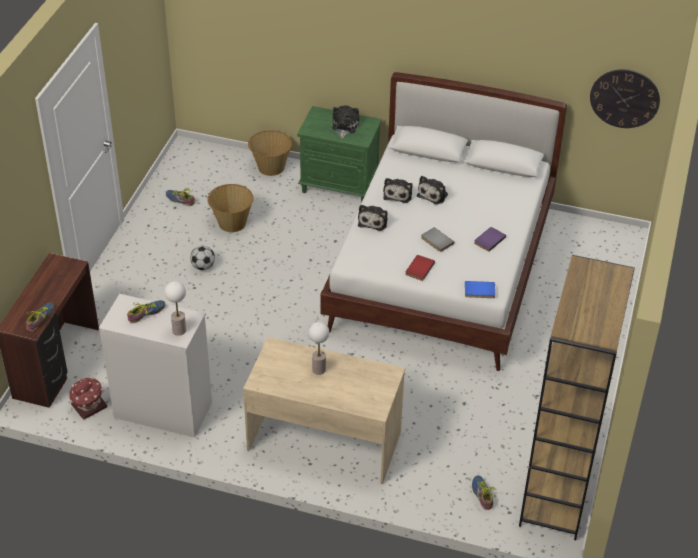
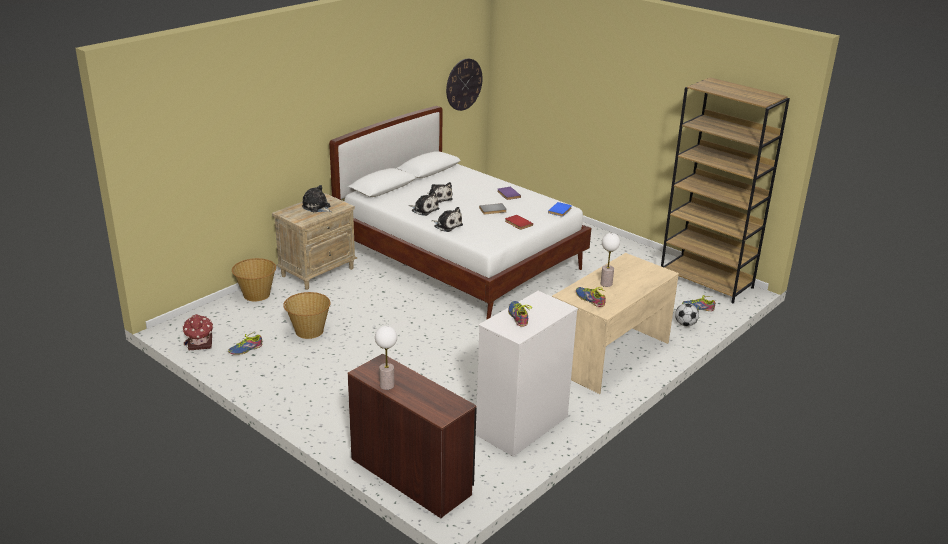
camera: 65 degrees left, 15 degrees down
shoe [26,302,55,331] -> shoe moved to [576,287,606,307]
toy house [69,377,107,419] -> toy house moved to [182,314,213,350]
table lamp [165,281,186,336] -> table lamp moved to [375,326,397,390]
football [190,246,215,270] -> football moved to [675,303,699,326]
green nightstand [297,106,382,203] -> beige nightstand [272,193,357,290]

